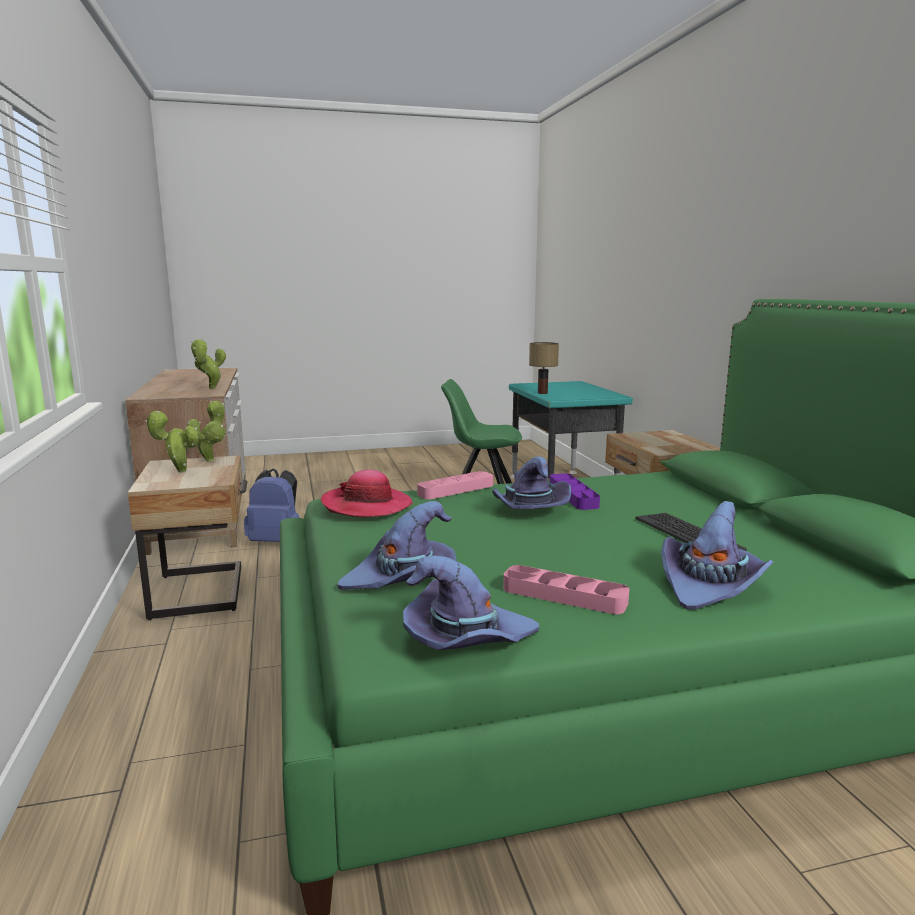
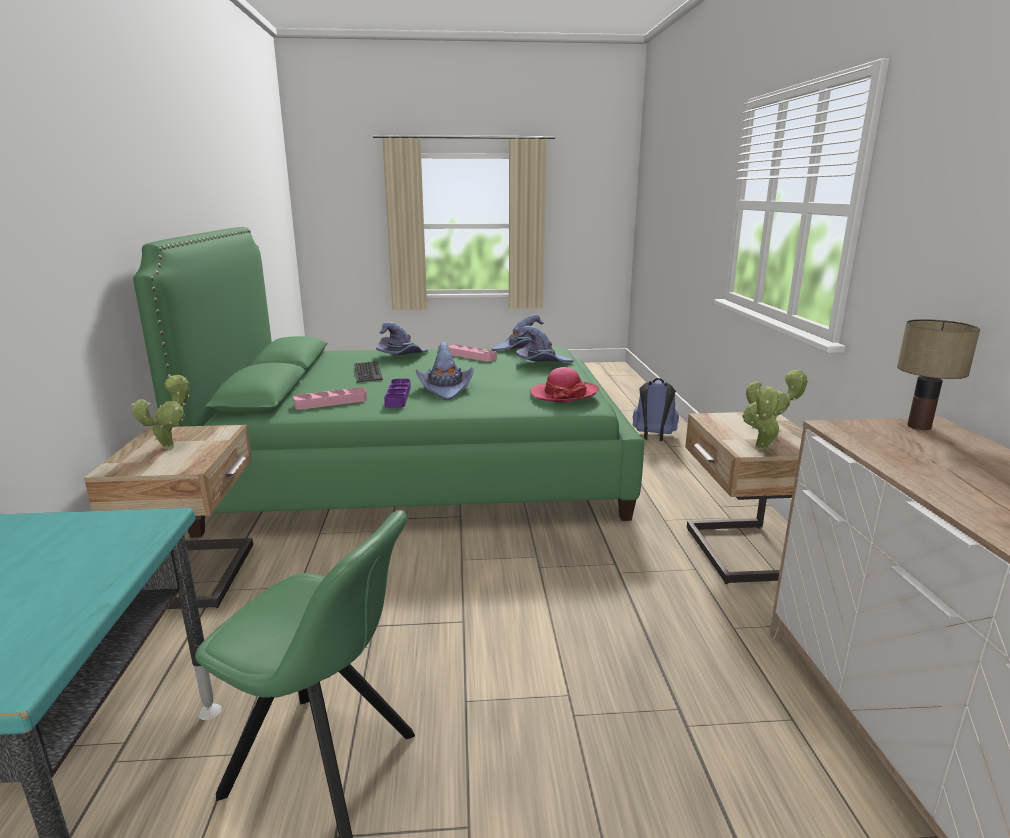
camera: 170 degrees left, 5 degrees up
potted plant [191,339,226,389] -> potted plant moved to [132,375,189,449]
blue backpack [244,468,300,542] -> blue backpack moved to [633,378,679,441]
pink tray [417,471,493,499] -> pink tray moved to [293,387,367,410]
table lamp [529,342,559,394] -> table lamp moved to [897,319,980,430]

